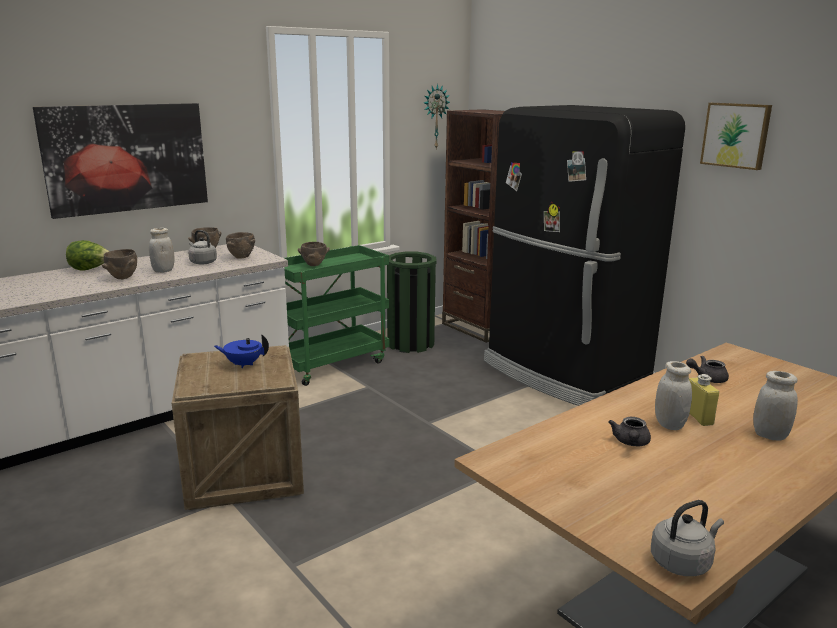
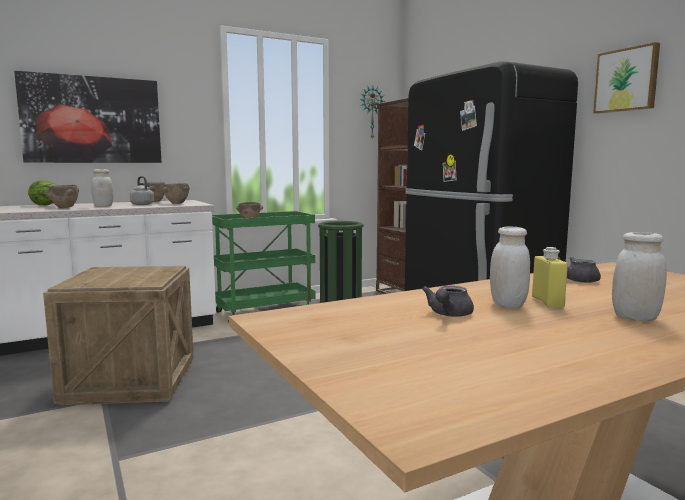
camera: 10 degrees right, 10 degrees down
blue teapot [214,335,269,368] -> none
grey kettle [651,500,724,576] -> none

